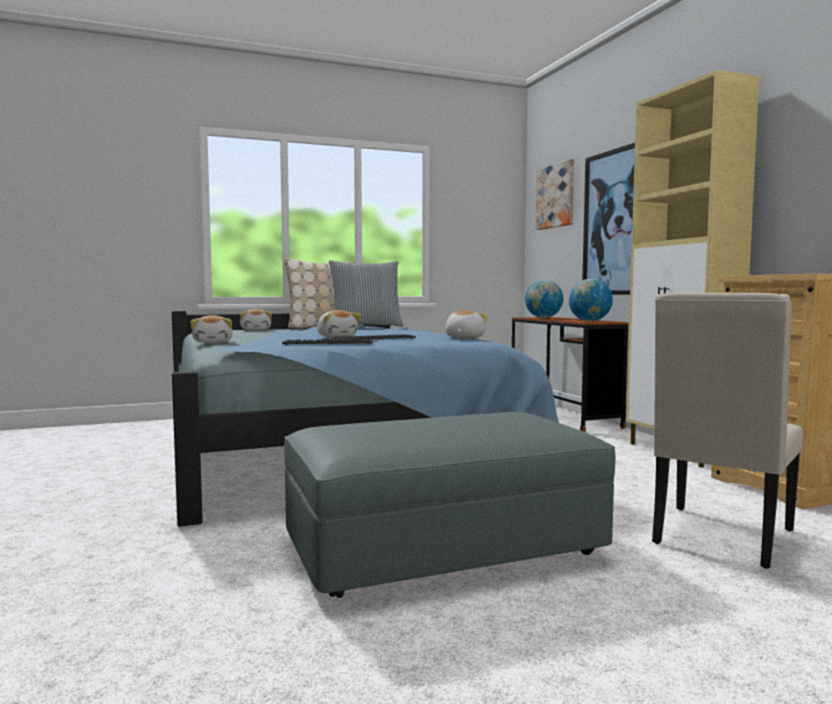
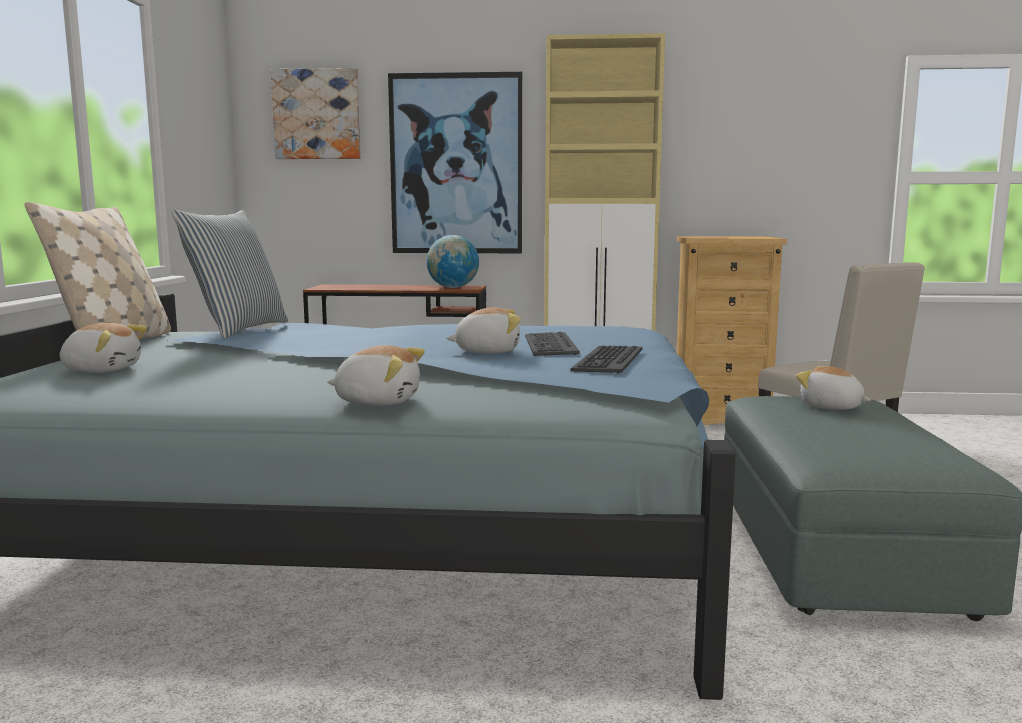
camera: 65 degrees left, 5 degrees up
plush toy [445,310,488,339] -> plush toy moved to [796,366,871,410]
globe [525,280,563,318] -> none

